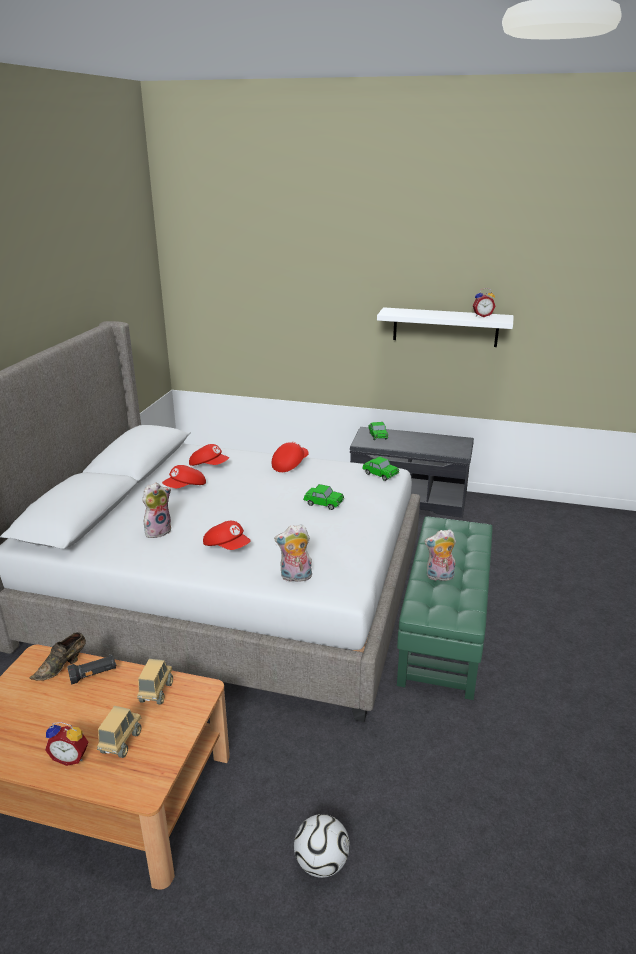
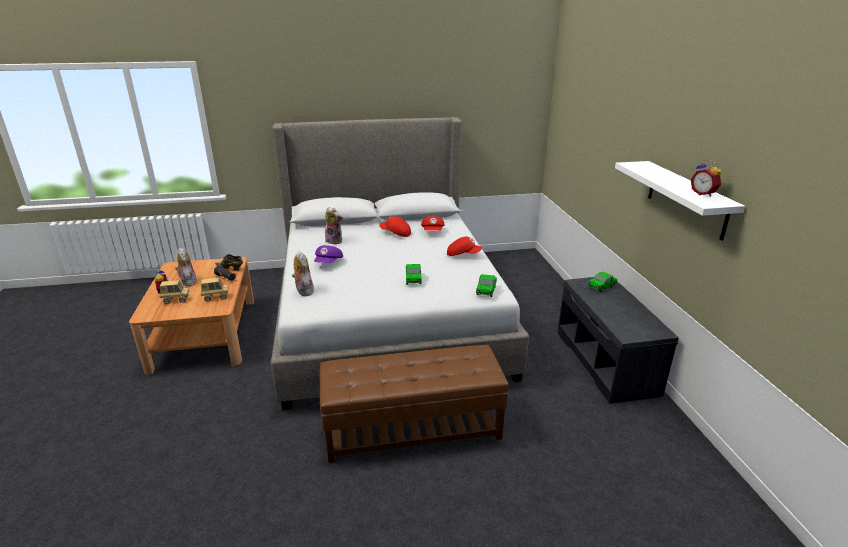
camera: 65 degrees right, 0 degrees up
red cap [203,521,251,550] -> purple cap [314,245,343,263]
football [294,814,350,878] -> none
green ottoman [397,516,492,700] -> brown ottoman [320,345,508,463]
plush toy [424,529,456,581] -> plush toy moved to [175,247,197,286]

